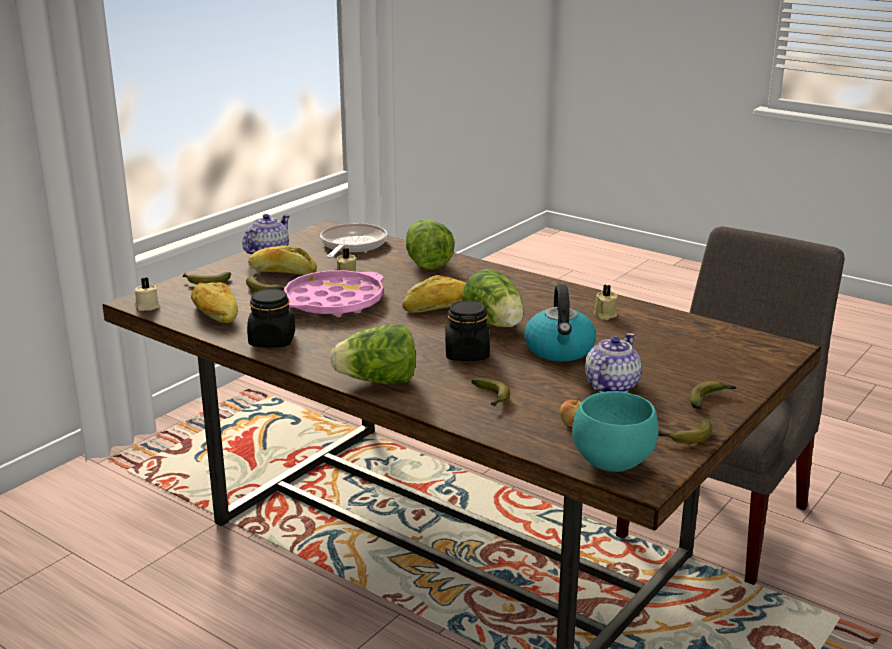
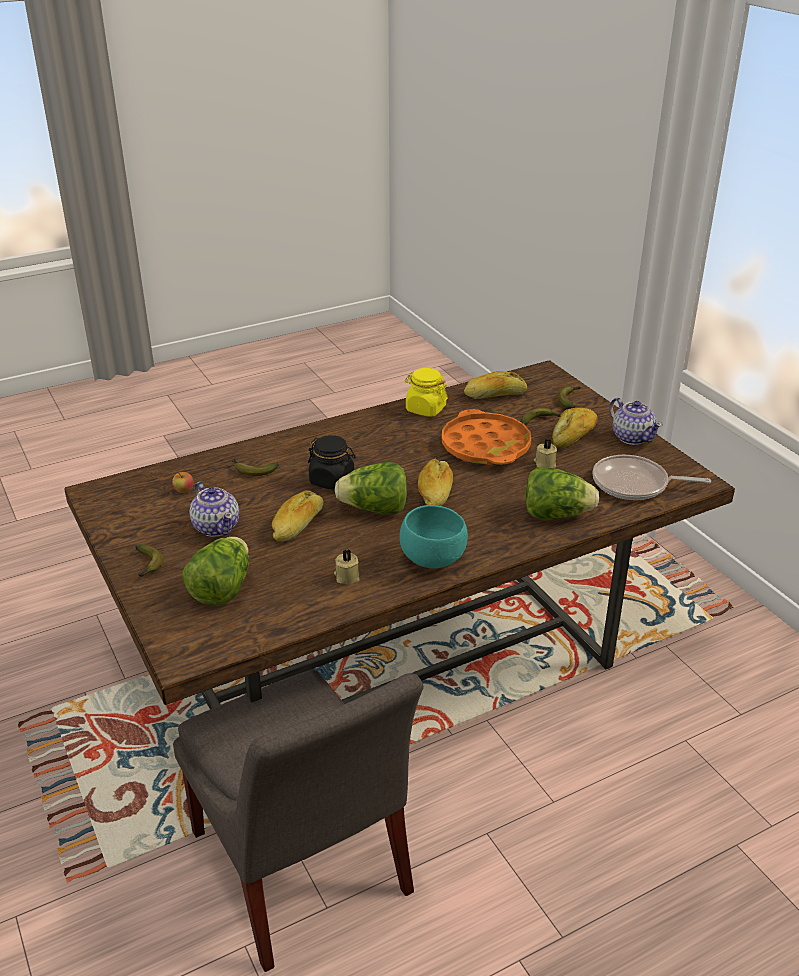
camera: 115 degrees right, 10 degrees up
beige candle [134,277,160,311] -> none
black jar [247,288,295,347] -> yellow jar [405,368,448,417]
pink tray [284,270,384,316] -> orange tray [442,409,531,465]
frying pan [320,223,388,258] -> frying pan turned 150 degrees clockwise [592,455,711,500]
lettuce [330,324,416,384] -> lettuce moved to [183,537,249,605]
kettle [524,284,596,362] -> bread [272,491,324,541]
turquoise bowl [572,391,658,472] -> turquoise bowl moved to [399,505,468,569]
banana [658,418,712,444] -> none

